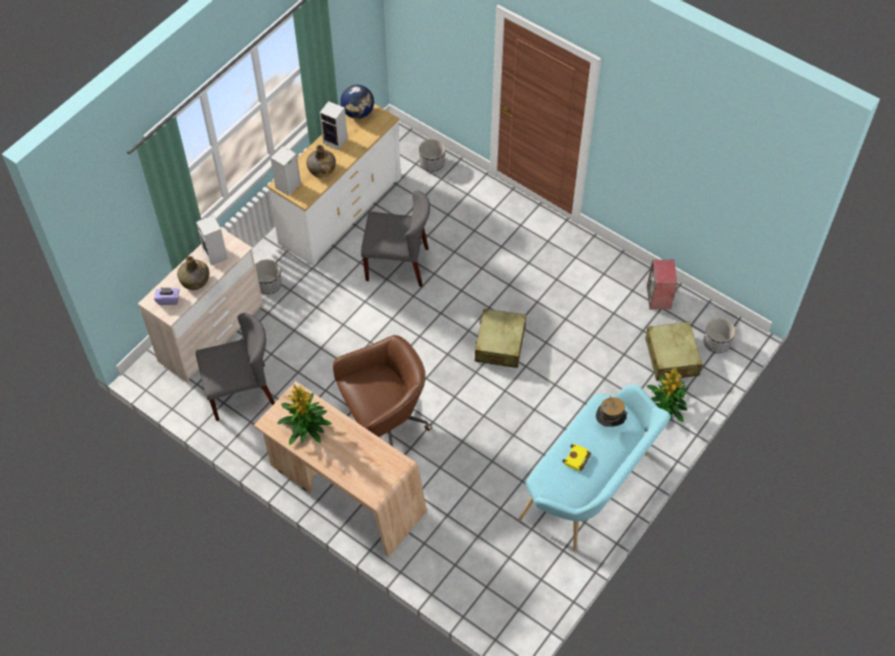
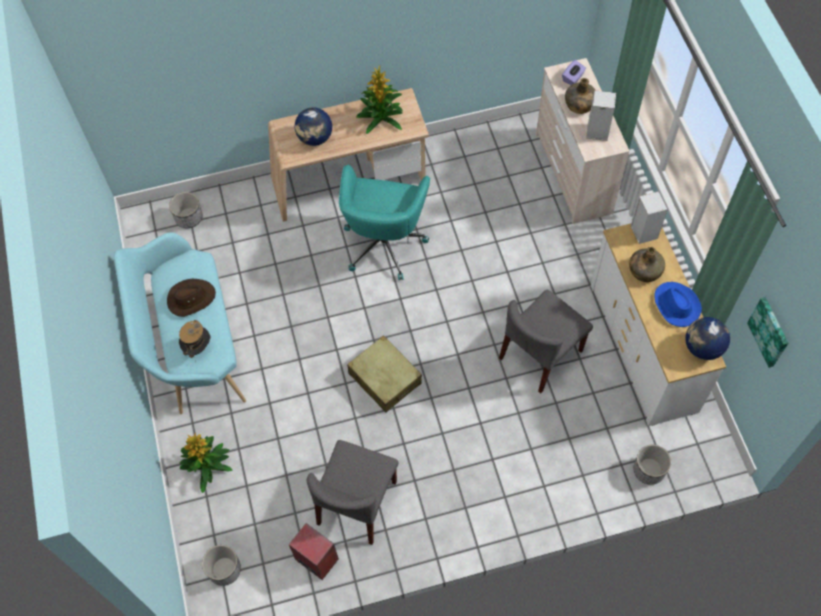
camera: 130 degrees right, 5 degrees up
grey chair [196,313,275,421] -> grey chair moved to [307,440,399,545]
planter [255,260,282,294] -> planter moved to [169,192,203,228]
speaker [319,101,348,150] -> blue hat [655,282,702,327]
brown office chair [333,335,432,447] -> turquoise office chair [339,165,430,280]
yellow book [562,444,591,471] -> brown hat [167,278,216,317]
beige suitcase [645,322,702,381] -> none
none -> globe [295,108,332,146]
none -> picture [747,297,788,368]

